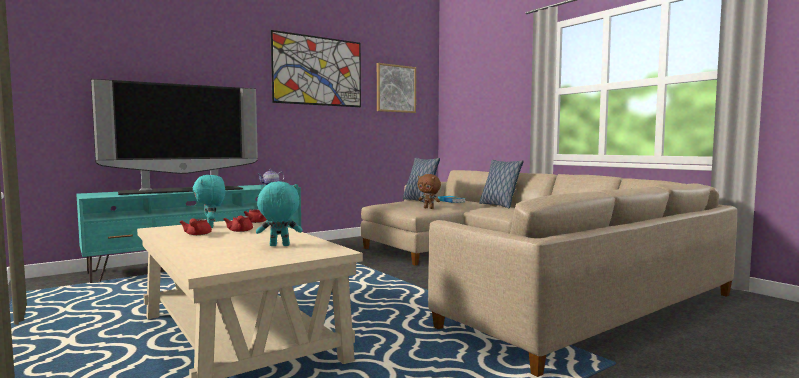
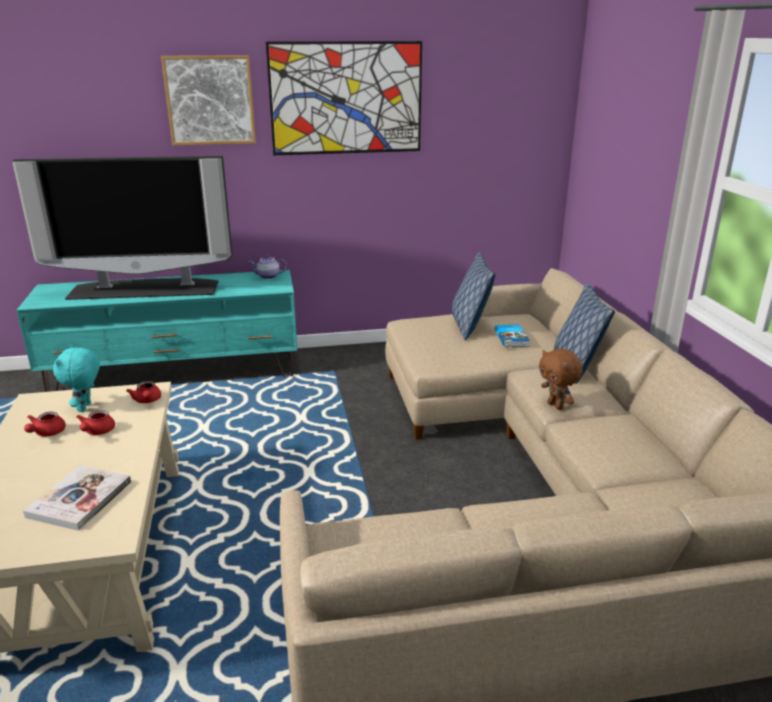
camera: 25 degrees right, 20 degrees up
turquoise plush toy [256,181,303,246] -> book [23,465,131,531]
picture [377,63,416,113] -> picture moved to [161,55,256,146]
brown plush toy [418,174,441,209] -> brown plush toy moved to [539,349,583,410]

